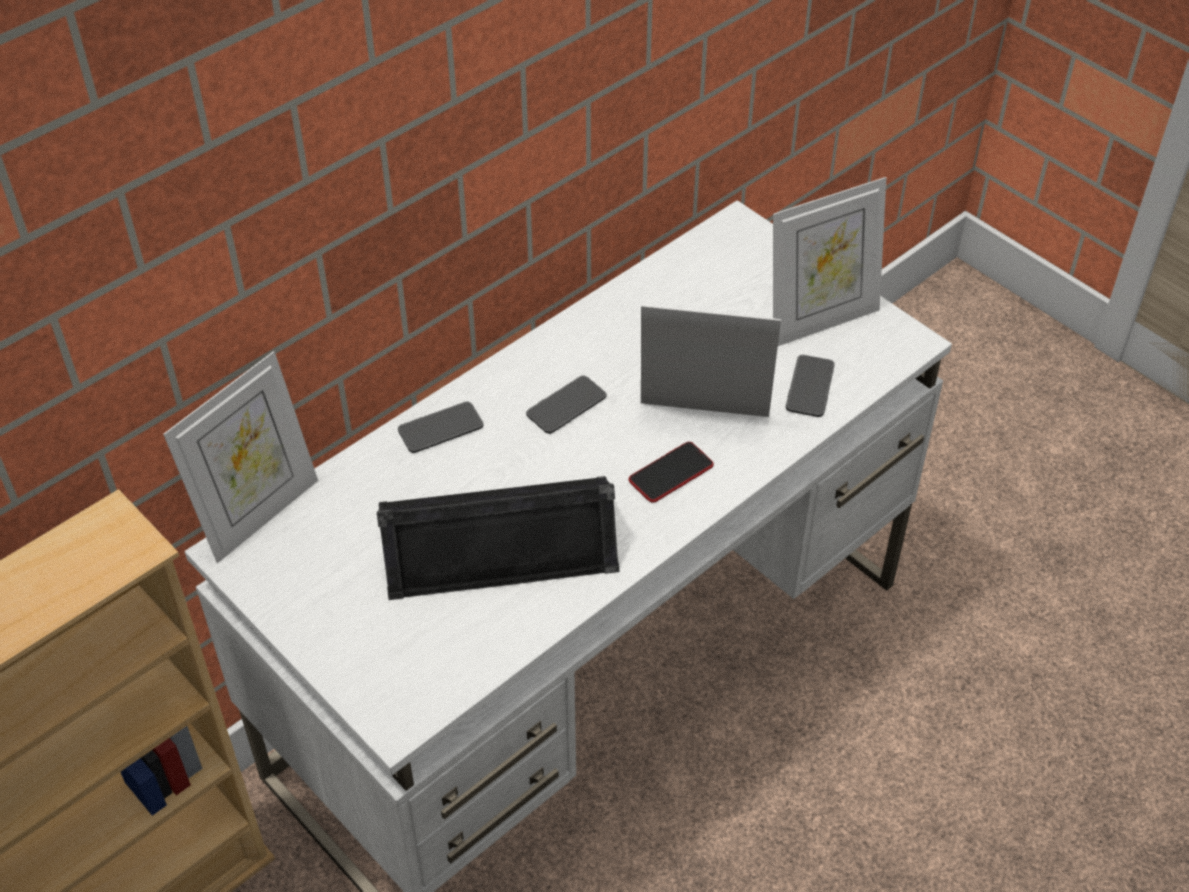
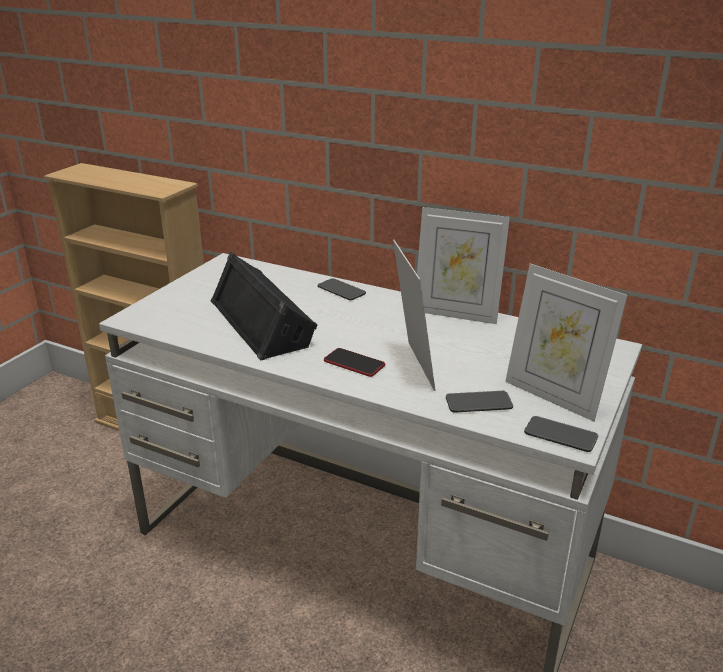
camera: 70 degrees right, 20 degrees down
picture frame [163,351,318,563] -> picture frame moved to [417,207,510,324]
phone [526,375,607,434] -> phone moved to [524,416,598,452]

